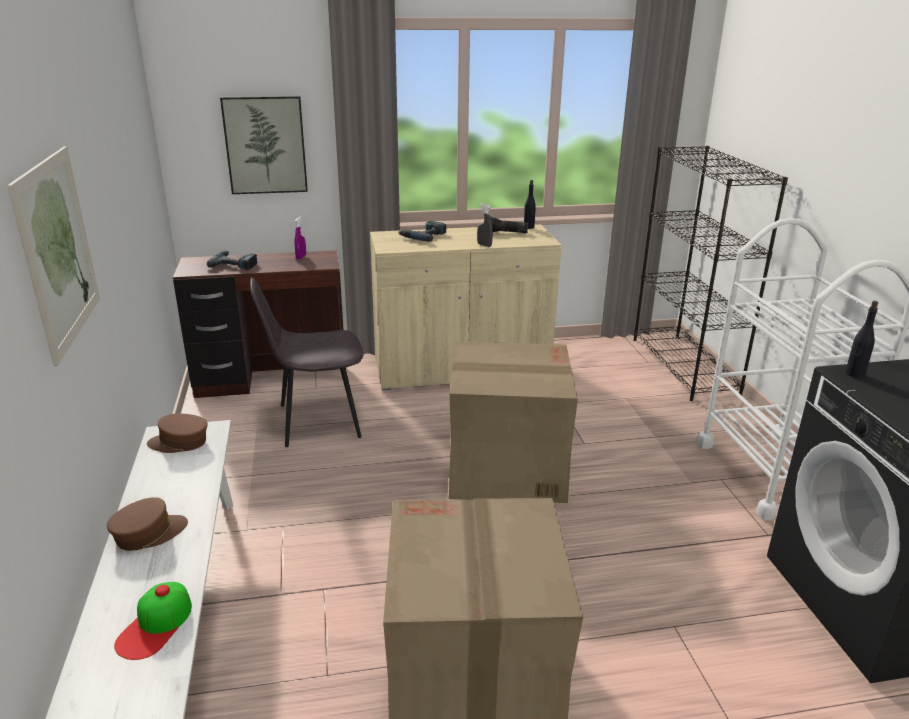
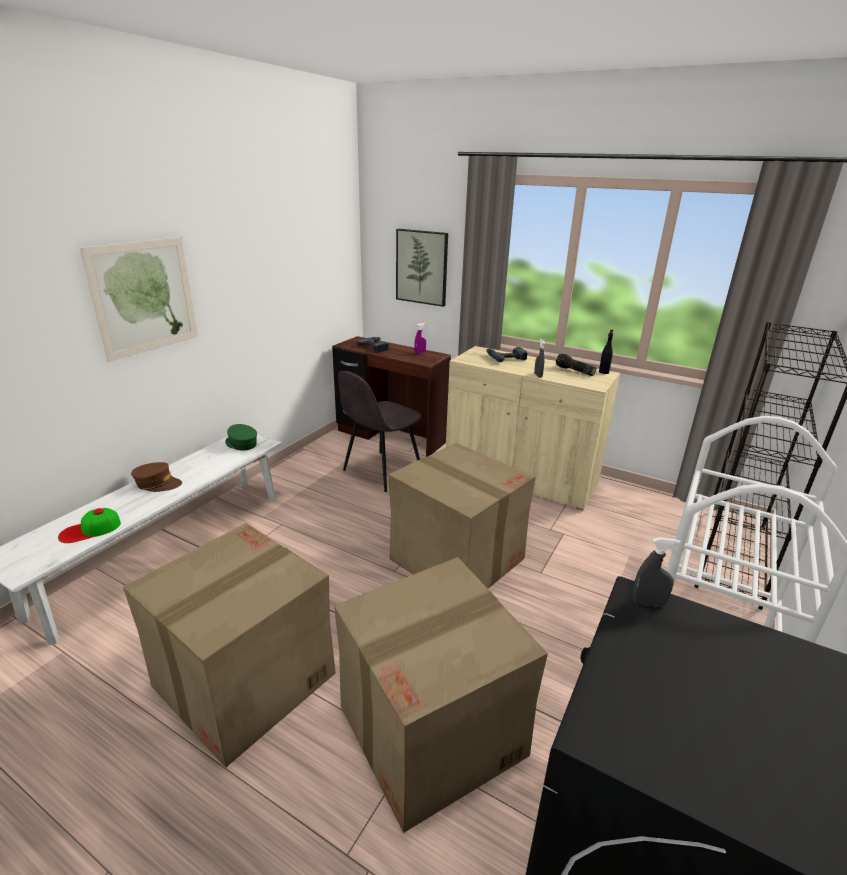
camera: 40 degrees right, 0 degrees up
brown cap [147,414,208,453] -> green cap [225,424,257,451]
grey chair [250,277,363,447] -> grey chair turned 75 degrees counterclockwise [338,371,421,492]
black bottle [845,301,878,378] -> grey spray bottle [632,538,681,607]
none -> cardboard box [334,557,548,833]

